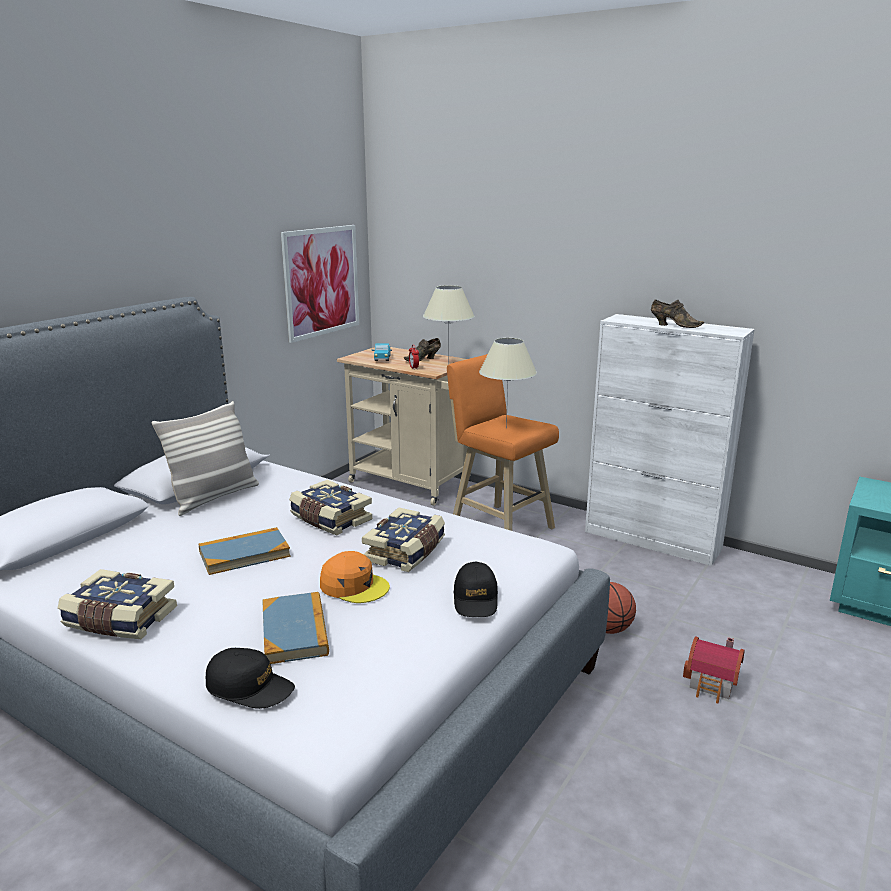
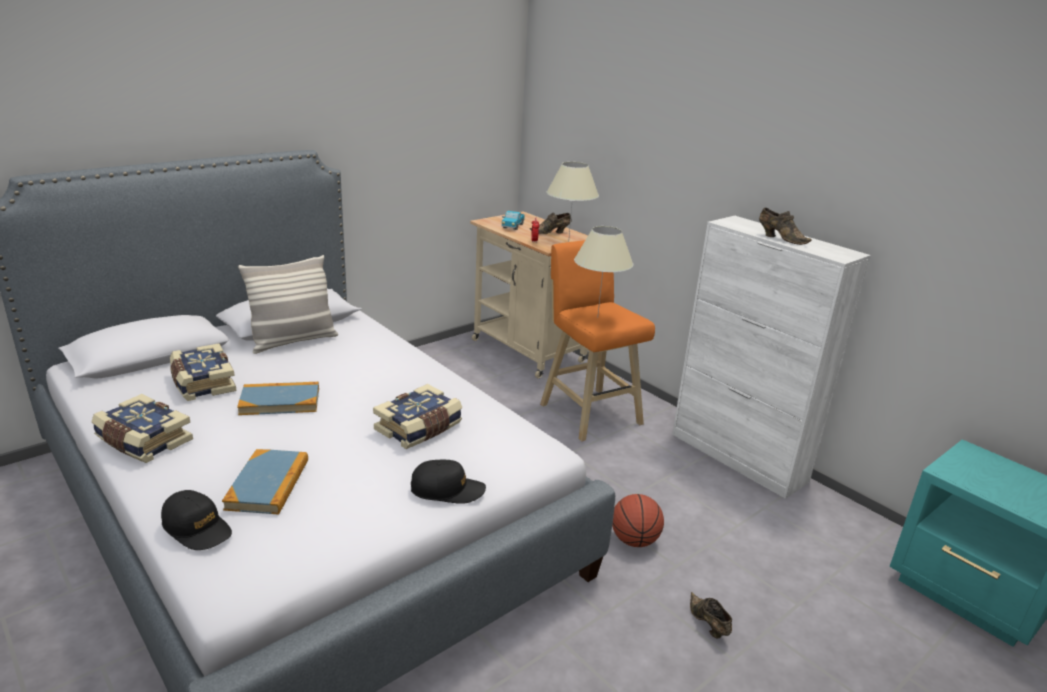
camera: 15 degrees right, 5 degrees up
picture [281,225,359,343] -> none
book [289,480,372,535] -> book moved to [170,344,236,401]
orange cap [320,551,390,603] -> none
black cap [454,562,498,617] -> black cap turned 105 degrees counterclockwise [411,459,486,504]
toy house [683,636,744,704] -> brown shoe [690,592,732,638]

